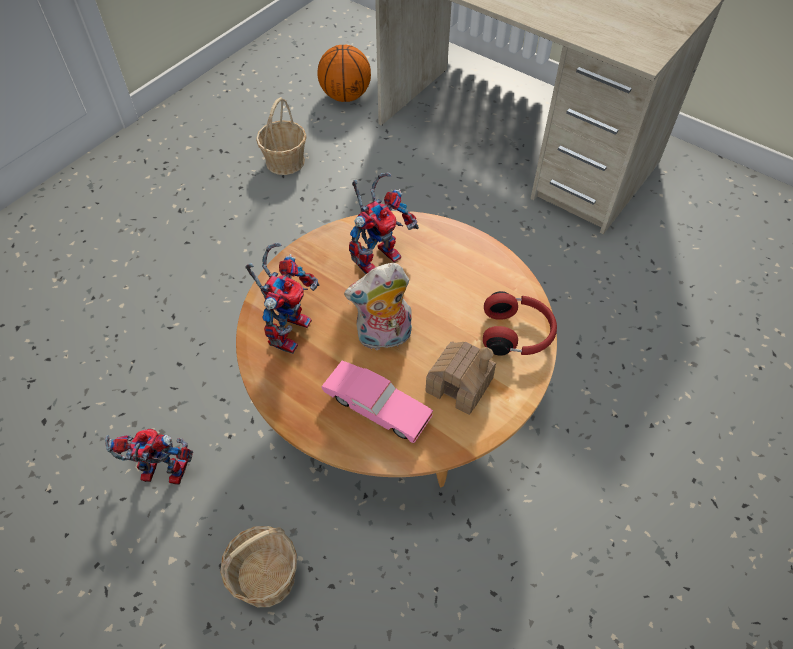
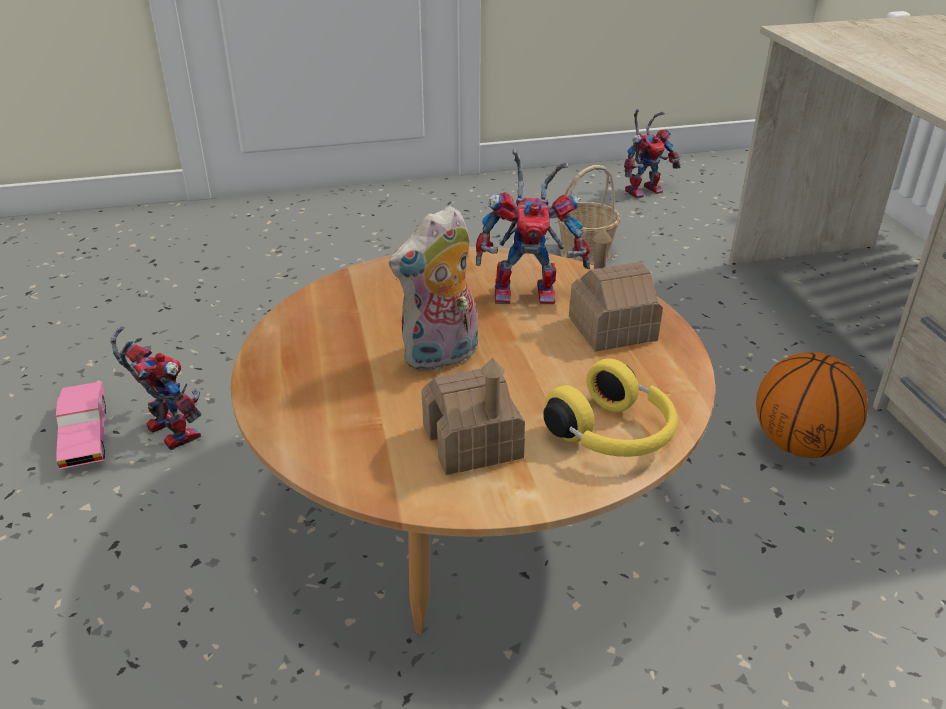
camera: 40 degrees right, 20 degrees down
basket [220,526,297,607] -> none
toy robot [246,242,320,354] -> toy robot moved to [624,109,680,199]
basketball [318,45,371,102] -> basketball moved to [756,352,868,458]
pink toy car [321,361,433,443] -> pink toy car moved to [56,381,106,469]
plush toy [344,263,412,351] -> plush toy turned 60 degrees counterclockwise [389,205,478,373]
red headphones [483,291,557,356] -> yellow headphones [543,358,678,457]
none -> toy house [569,228,663,352]

